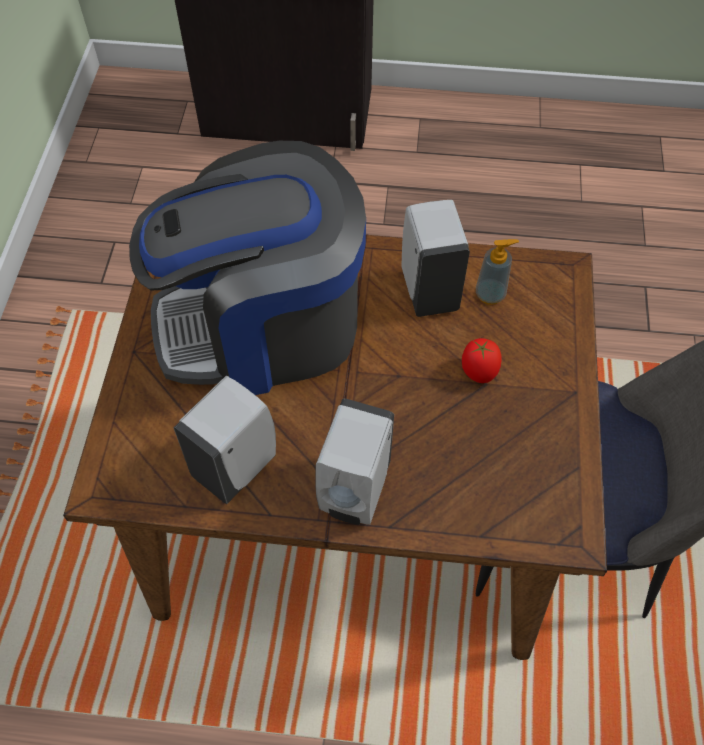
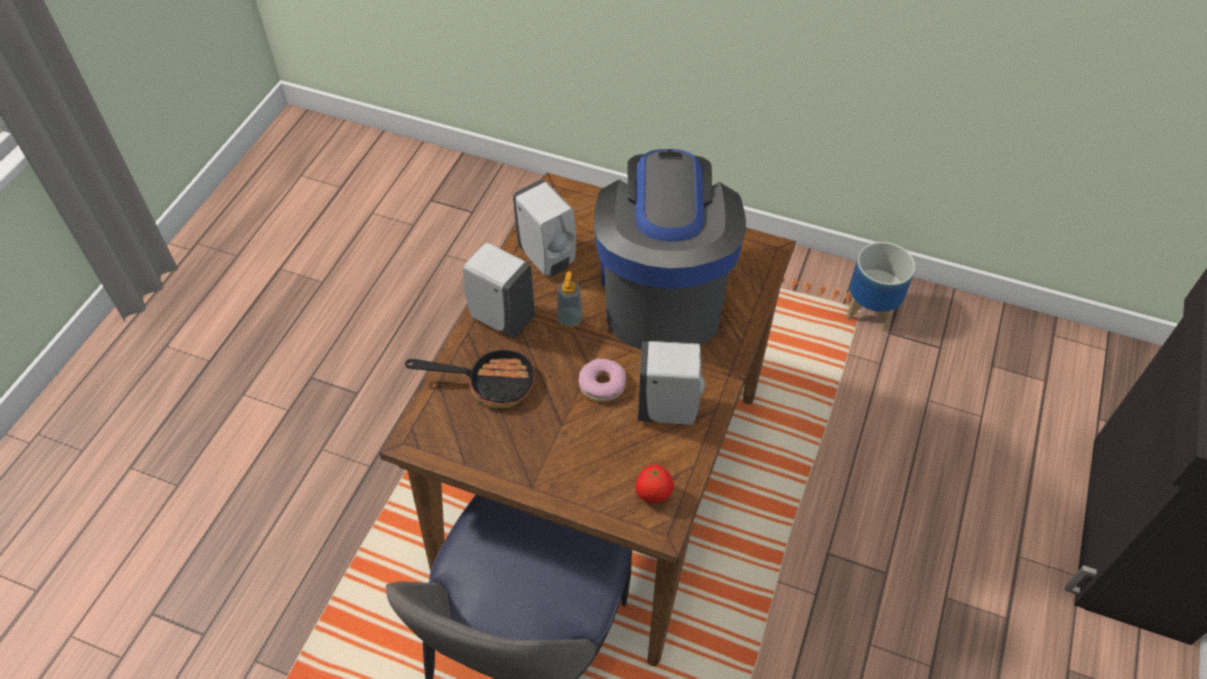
camera: 105 degrees right, 5 degrees down
tomato [462,338,502,383] -> tomato moved to [636,465,674,503]
soap dispenser [476,239,519,305] -> soap dispenser moved to [557,271,583,328]
none -> frying pan [405,347,535,408]
none -> donut [578,358,626,402]
none -> planter [847,242,915,331]

